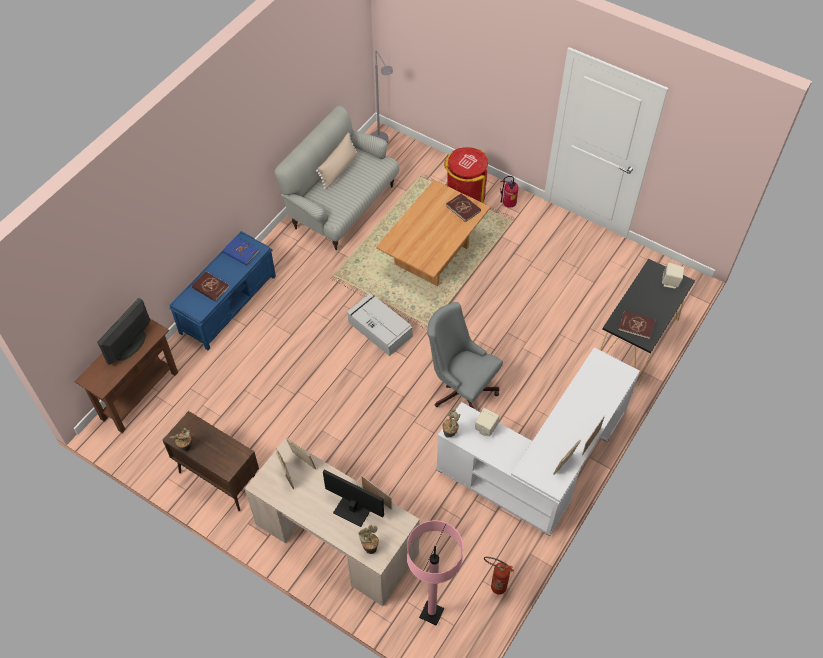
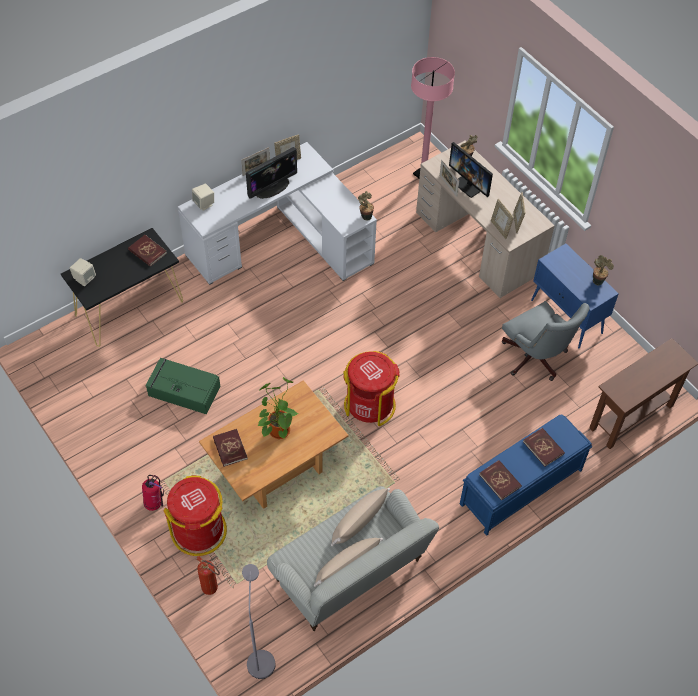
camera: 160 degrees left, 0 degrees up
monitor [97,298,150,365] -> monitor moved to [246,147,297,199]
brown cabinet [163,411,259,511] -> blue cabinet [531,244,619,349]
blue book [222,237,259,265] -> red book [479,460,522,501]
grey storage box [347,293,413,356] -> red trash can [343,351,400,426]
grey office chair [427,302,503,409] -> grey office chair moved to [502,301,590,381]
beige speaker [475,408,499,437] -> beige speaker moved to [192,183,214,211]
fire extinguisher [484,557,514,595] -> fire extinguisher moved to [196,556,220,595]
none -> green storage box [145,358,220,414]
none -> potted plant [258,377,298,439]
none -> beige pillow [331,488,390,546]

